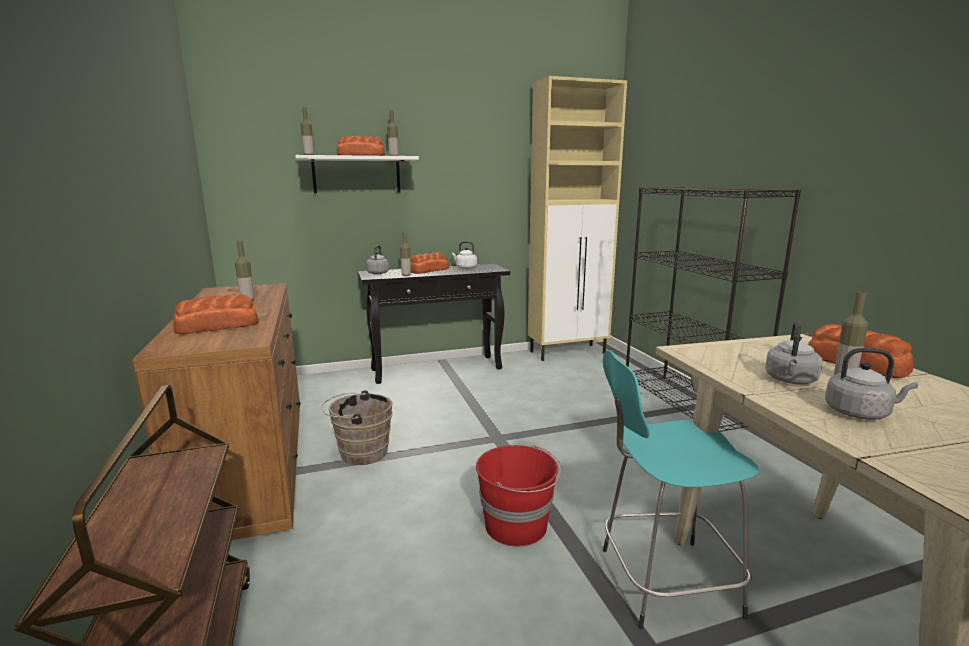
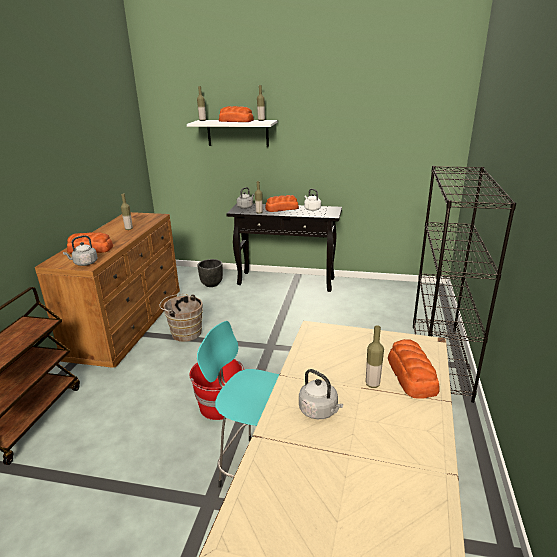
camera: 30 degrees right, 10 degrees up
beige cabinet [528,76,627,361] -> none
grey kettle [765,321,823,384] -> grey kettle moved to [63,235,98,266]
none -> black planter [198,259,223,287]

